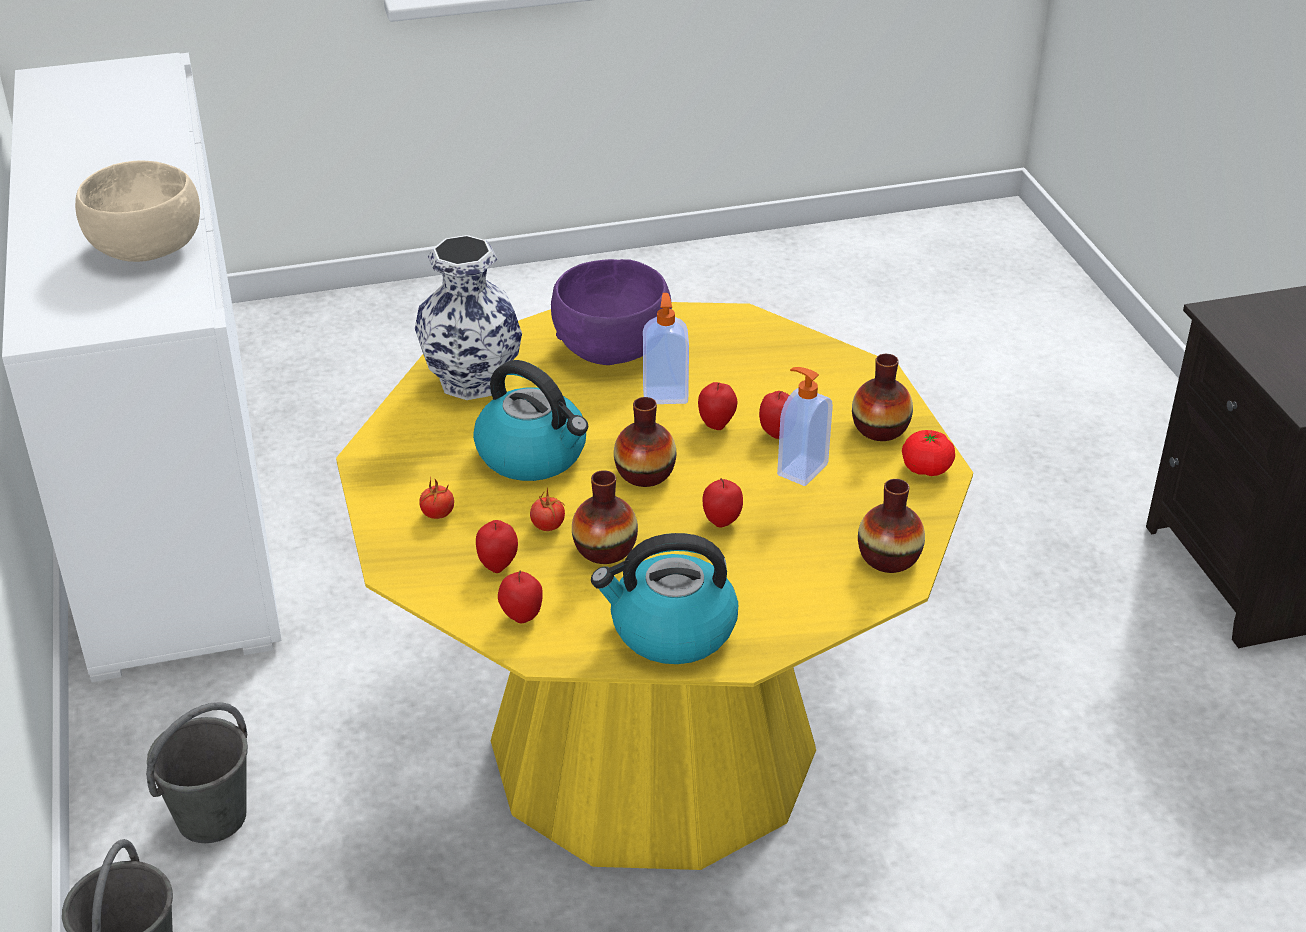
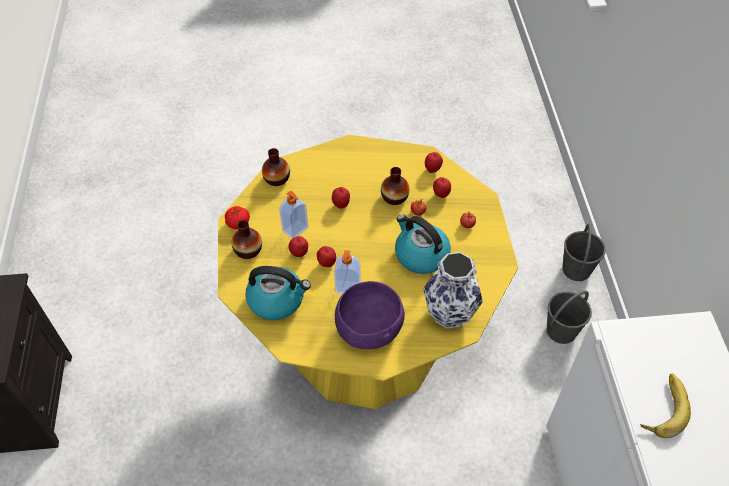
camera: 170 degrees left, 15 degrees up
beige bowl [75,161,200,262] -> banana [640,374,691,438]
kettle [591,533,738,664] -> kettle moved to [245,266,311,320]
vase [614,397,676,487] -> none

